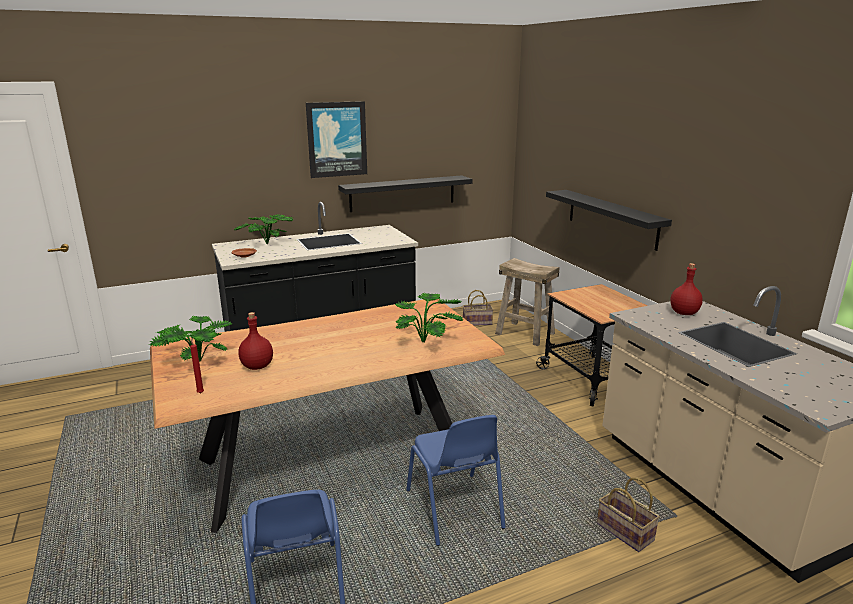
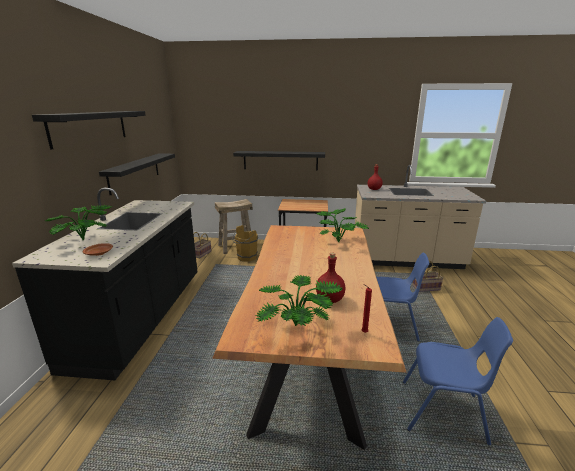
camera: 60 degrees left, 0 degrees up
picture [306,101,367,178] -> black shelf [32,111,146,150]
none -> brown bucket [232,225,258,261]

